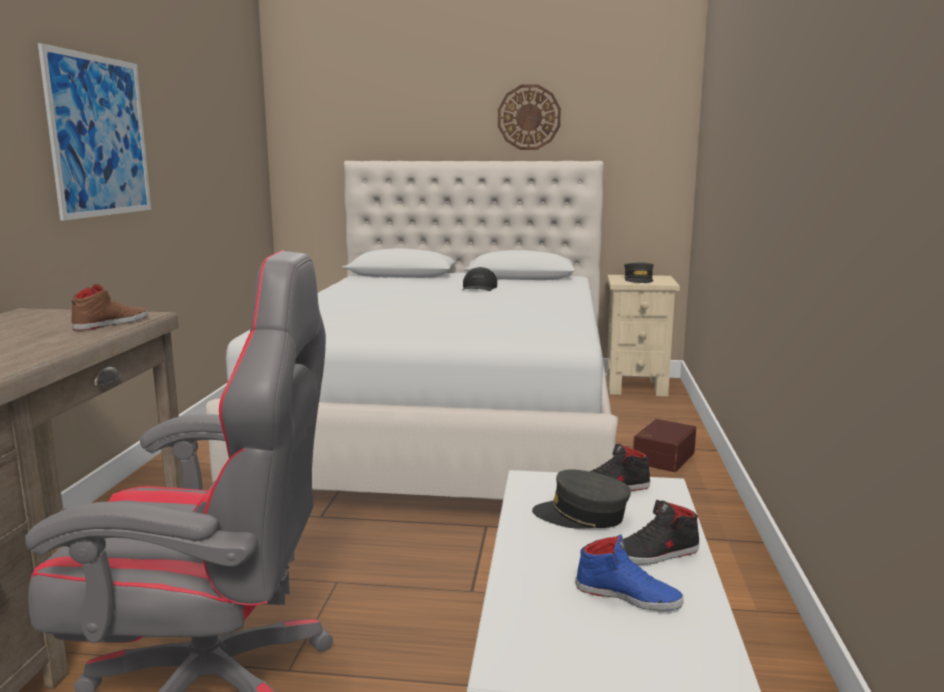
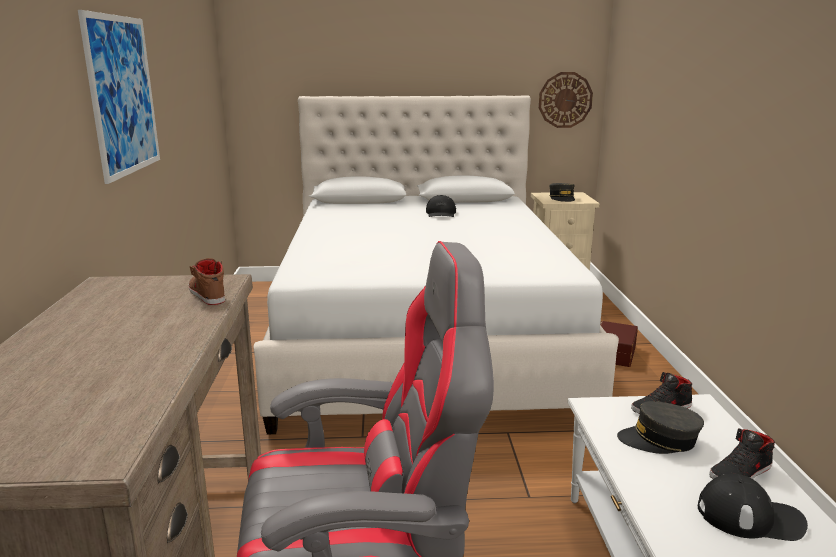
camera: 10 degrees left, 5 degrees up
brown shoe [71,284,148,330] -> brown shoe turned 60 degrees counterclockwise [188,258,225,305]
wall clock [498,84,561,150] -> wall clock moved to [539,72,593,128]
blue shoe [576,534,684,611] -> black cap [698,474,808,541]

